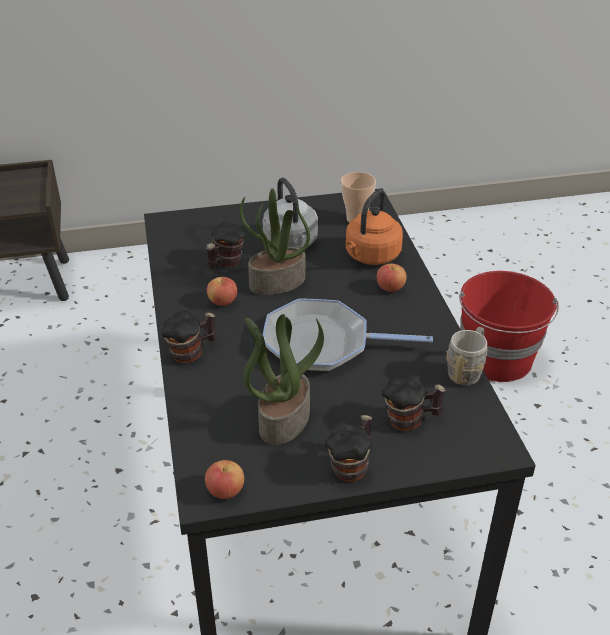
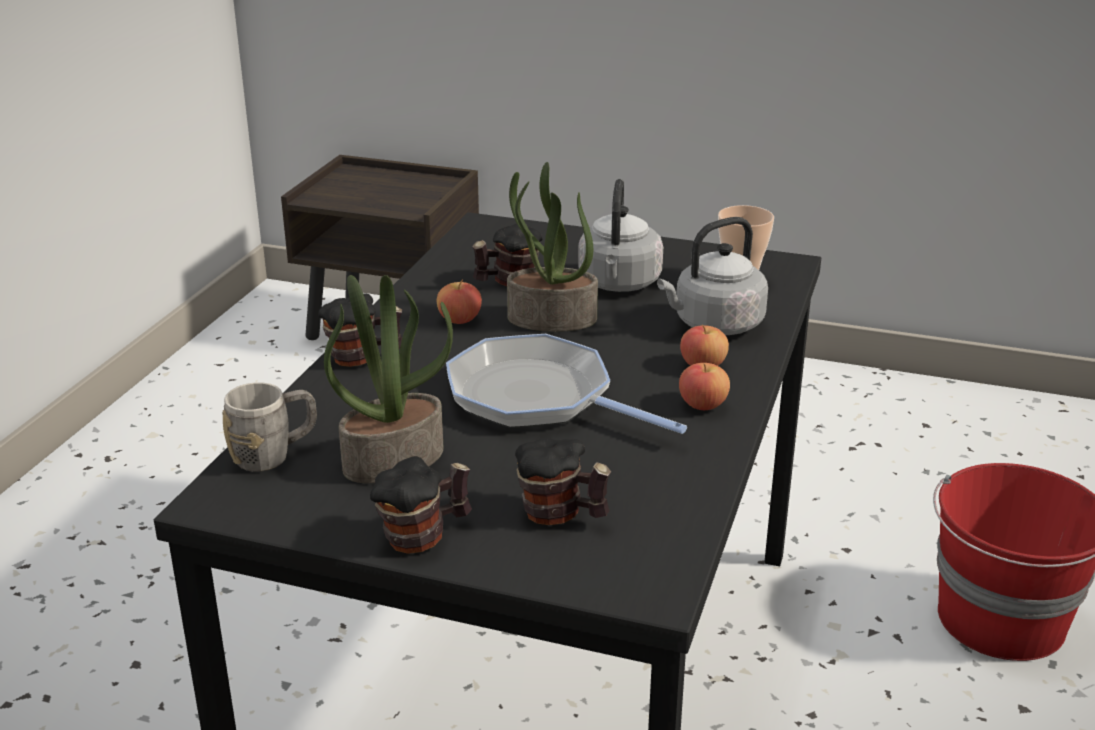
camera: 30 degrees right, 10 degrees down
apple [205,460,244,499] -> apple moved to [679,363,730,410]
orange kettle [346,189,403,265] -> grey kettle [657,217,768,335]
grey mug [446,327,488,386] -> grey mug moved to [222,382,317,472]

